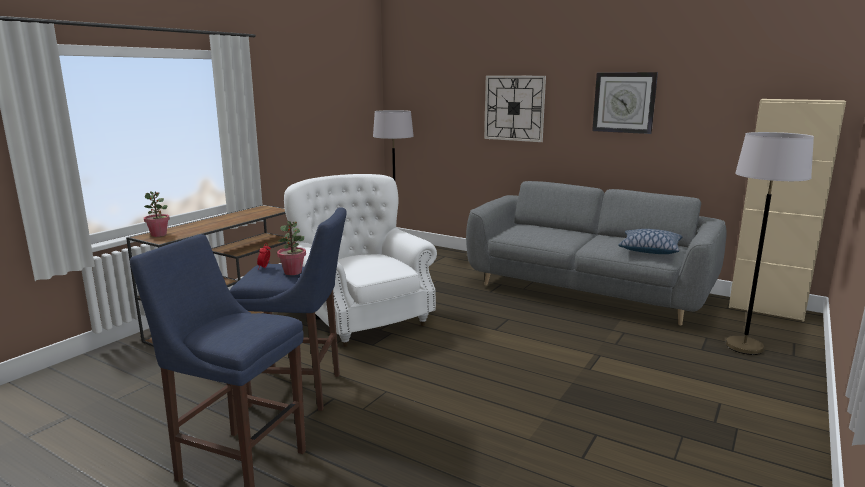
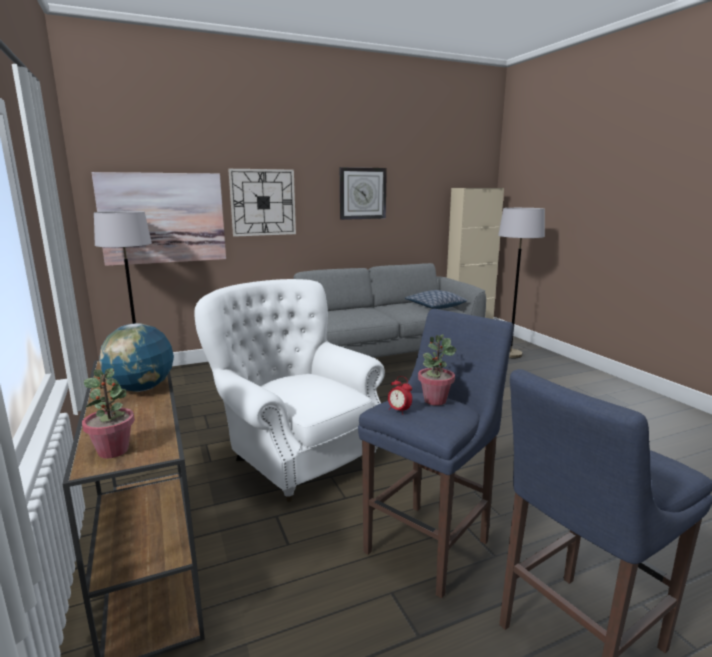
camera: 55 degrees left, 0 degrees up
white armchair [284,174,437,347] -> white armchair turned 45 degrees clockwise [195,279,385,502]
none -> picture [92,172,226,266]
none -> globe [99,323,174,392]

